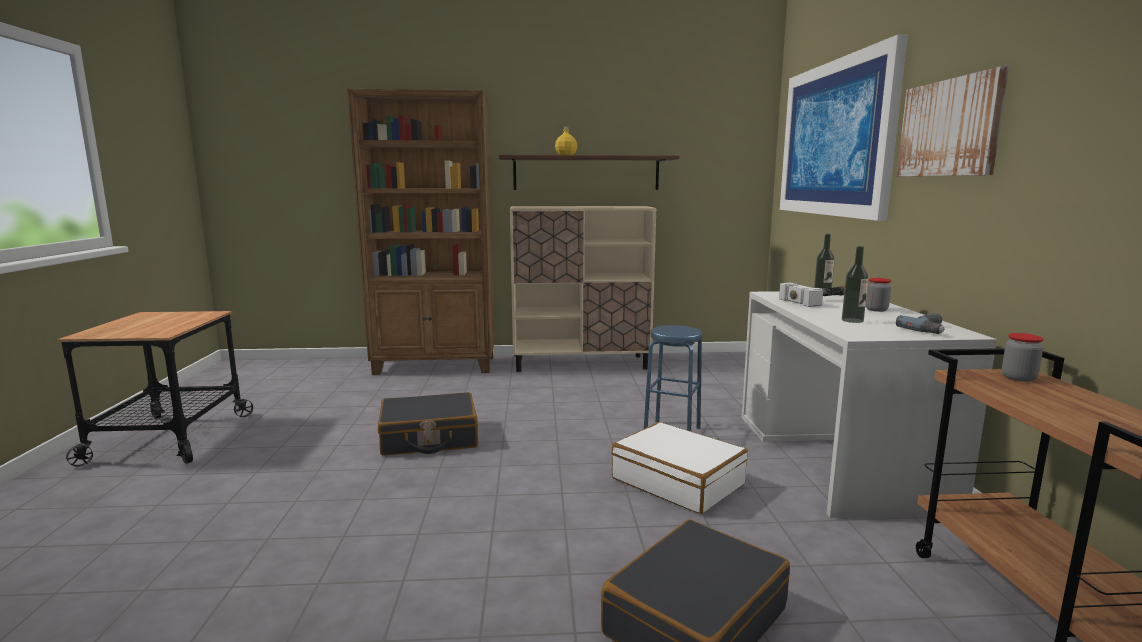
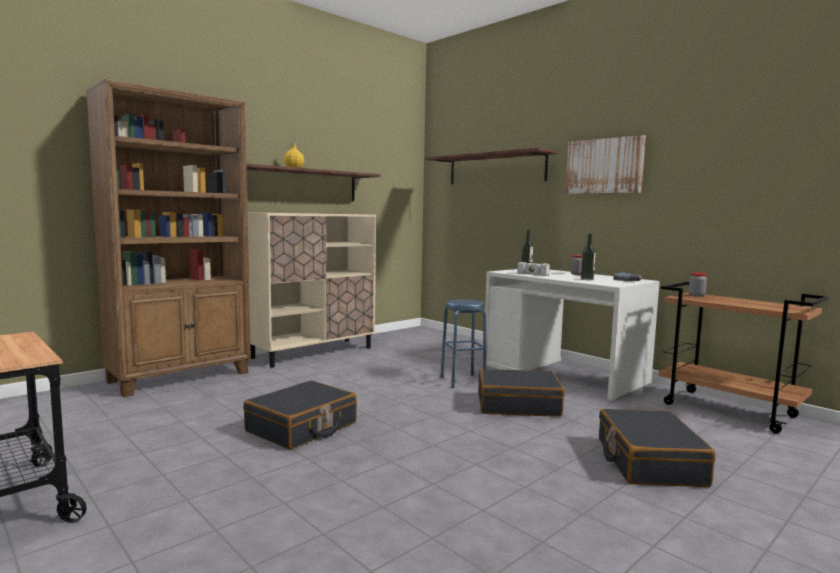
camera: 40 degrees left, 5 degrees down
white suitcase [612,422,748,514] -> black suitcase [478,369,565,417]
picture [780,34,908,221] -> shelf [425,148,558,184]

